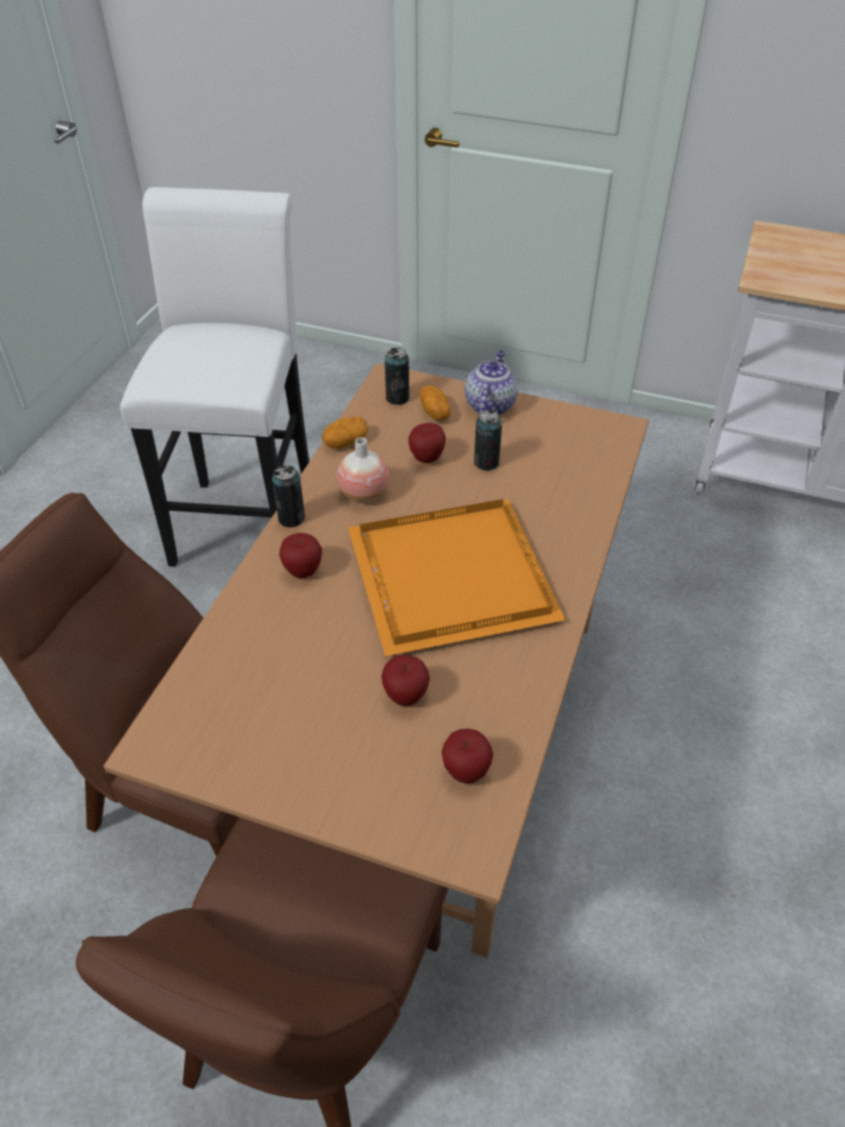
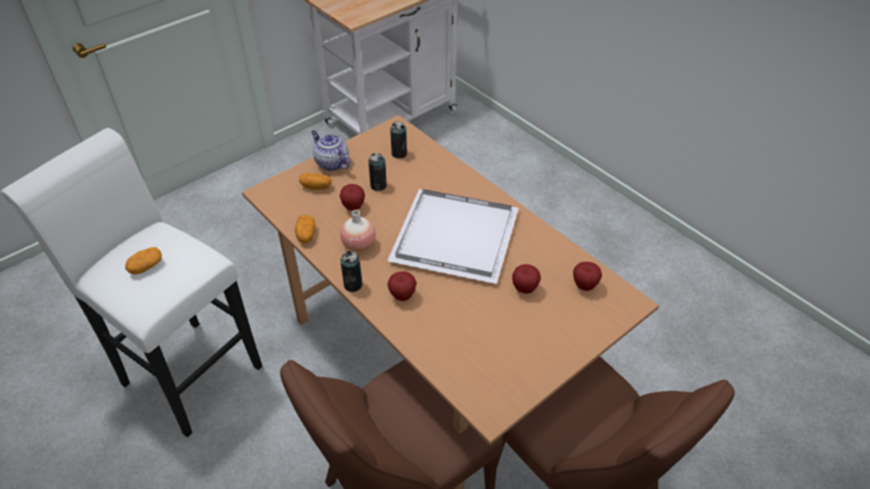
camera: 60 degrees left, 0 degrees up
orange tray [348,499,565,656] -> white tray [387,189,519,284]
can [385,347,409,405] -> can moved to [390,121,407,159]
none -> potato [125,247,162,274]

